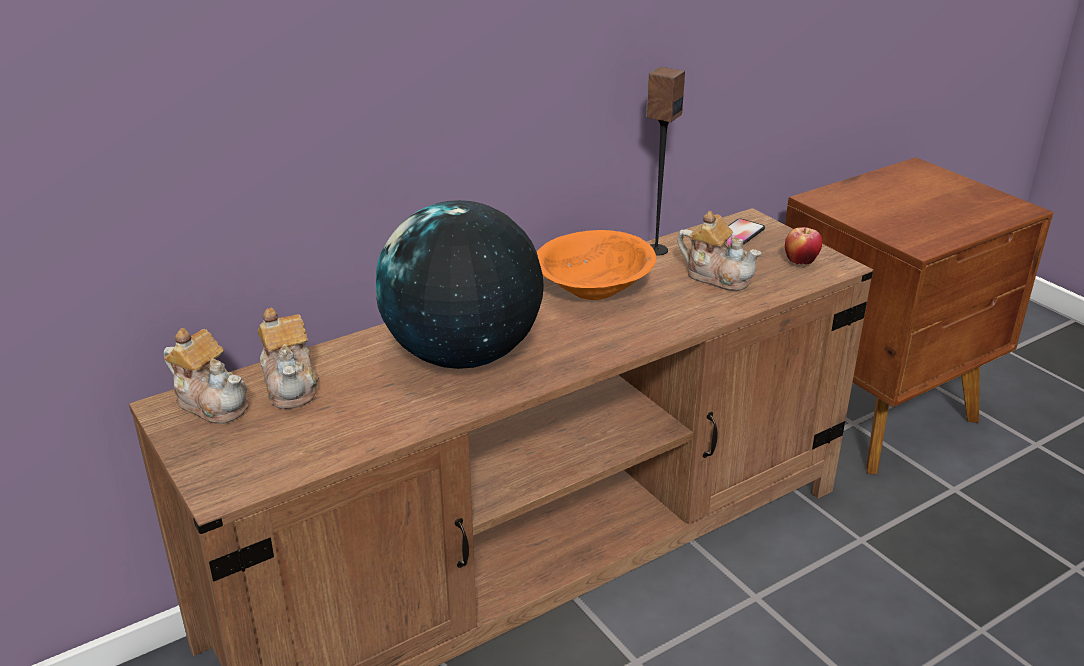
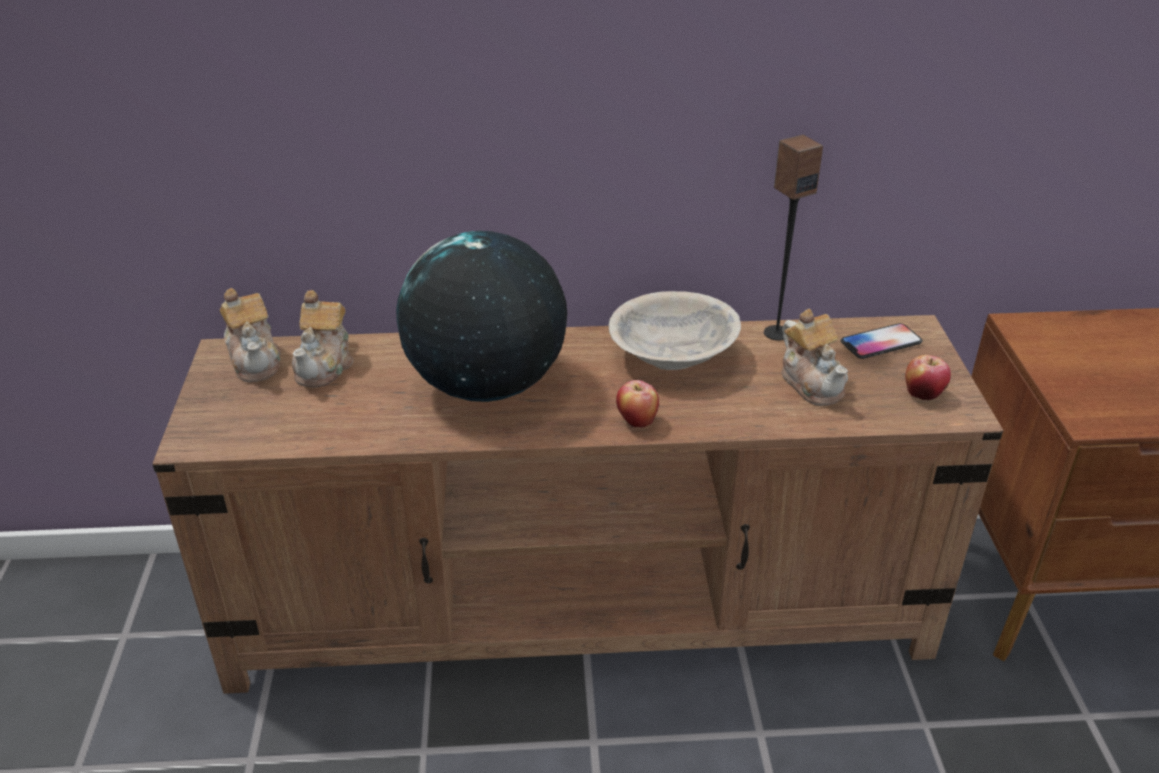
camera: 30 degrees right, 5 degrees up
orange bowl [537,230,656,300] -> beige bowl [609,291,741,370]
none -> apple [616,380,659,428]

